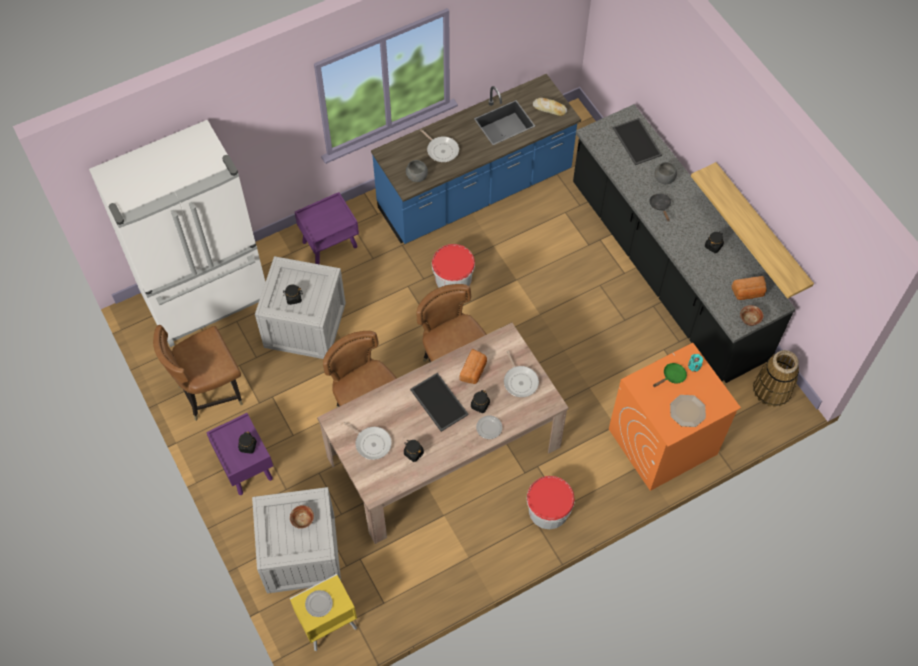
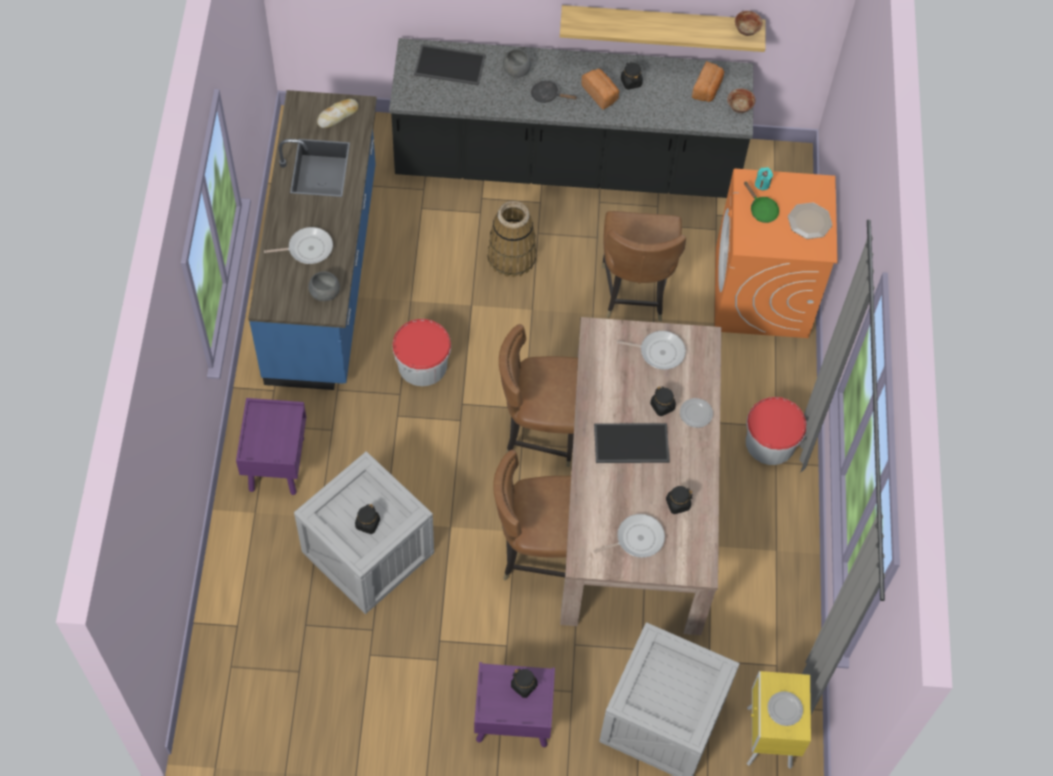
camera: 60 degrees left, 0 degrees up
white fridge [89,120,265,347] -> none
brown chair [153,325,243,421] -> brown chair moved to [602,211,686,322]
bowl [290,505,314,529] -> bowl moved to [735,11,763,36]
bread [460,349,487,384] -> bread moved to [581,69,619,110]
green frying pan [653,363,687,387] -> green frying pan turned 150 degrees clockwise [744,181,779,223]
basket [753,350,799,407] -> basket moved to [487,201,536,278]

